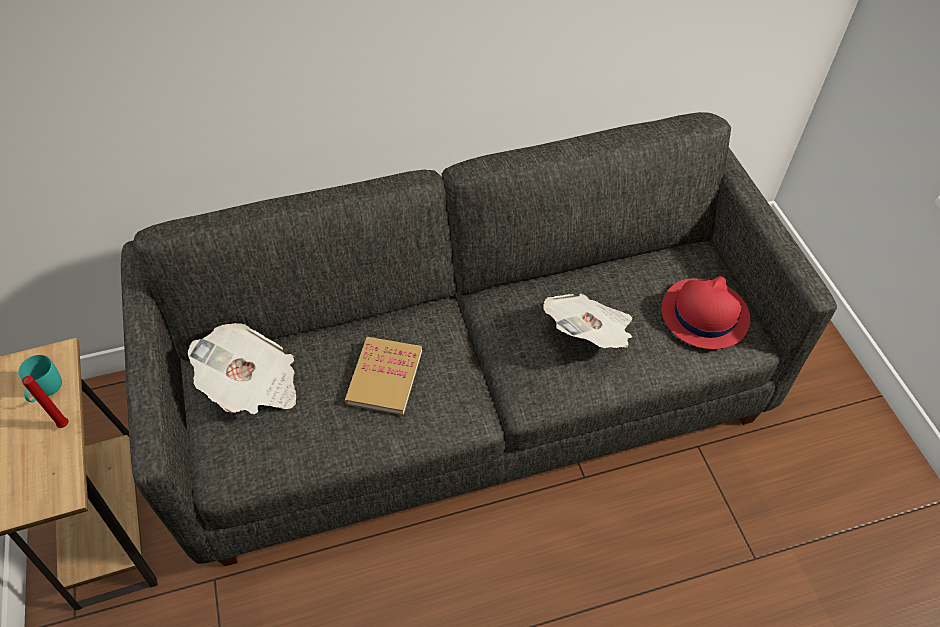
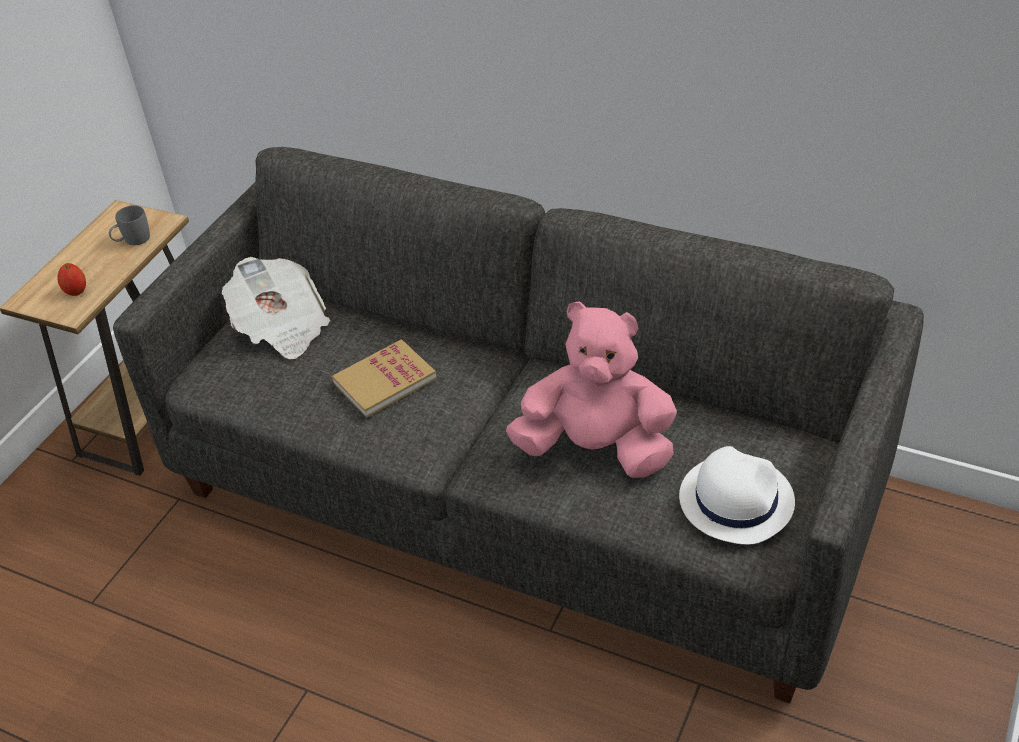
camera: 45 degrees right, 10 degrees down
turquoise mug [18,355,62,402] -> grey mug [109,205,150,245]
red candle [22,375,69,428] -> none
newspaper [543,294,632,348] -> pink plush toy [506,301,677,478]
red hat [662,276,750,349] -> white hat [679,446,795,545]
none -> apple [57,263,86,296]

